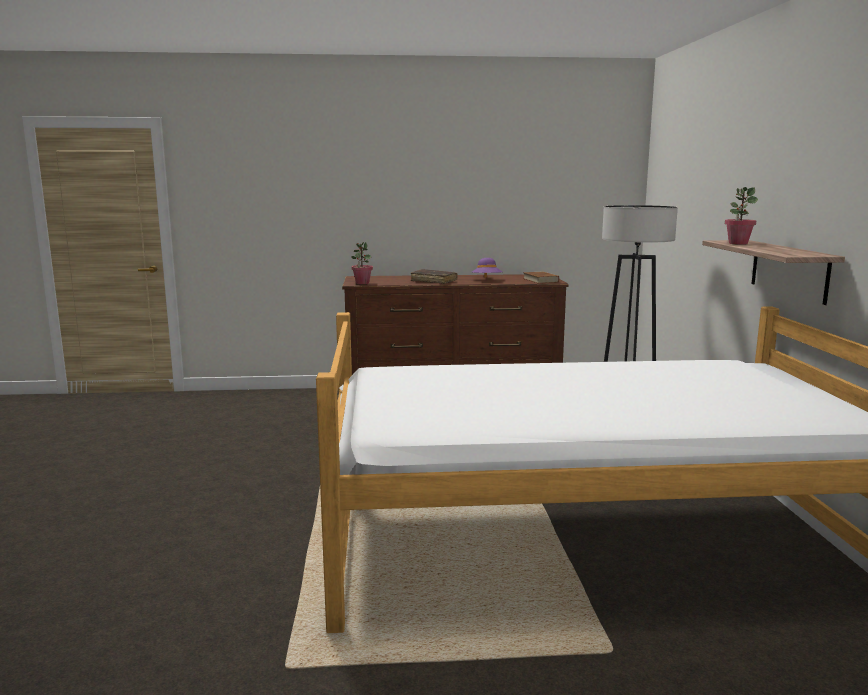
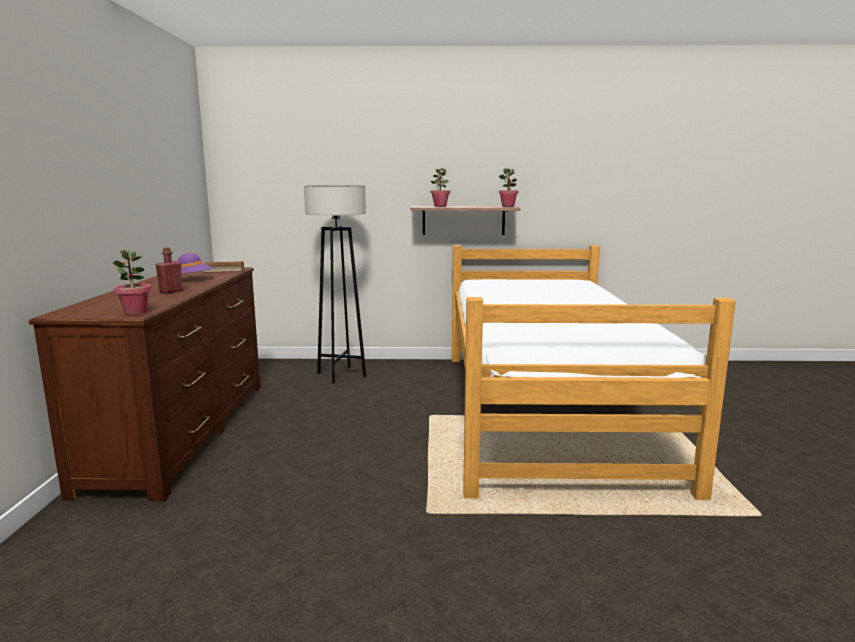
camera: 85 degrees left, 0 degrees up
brown book [411,269,457,284] -> red bottle [156,247,183,293]
none -> potted plant [499,168,518,207]

